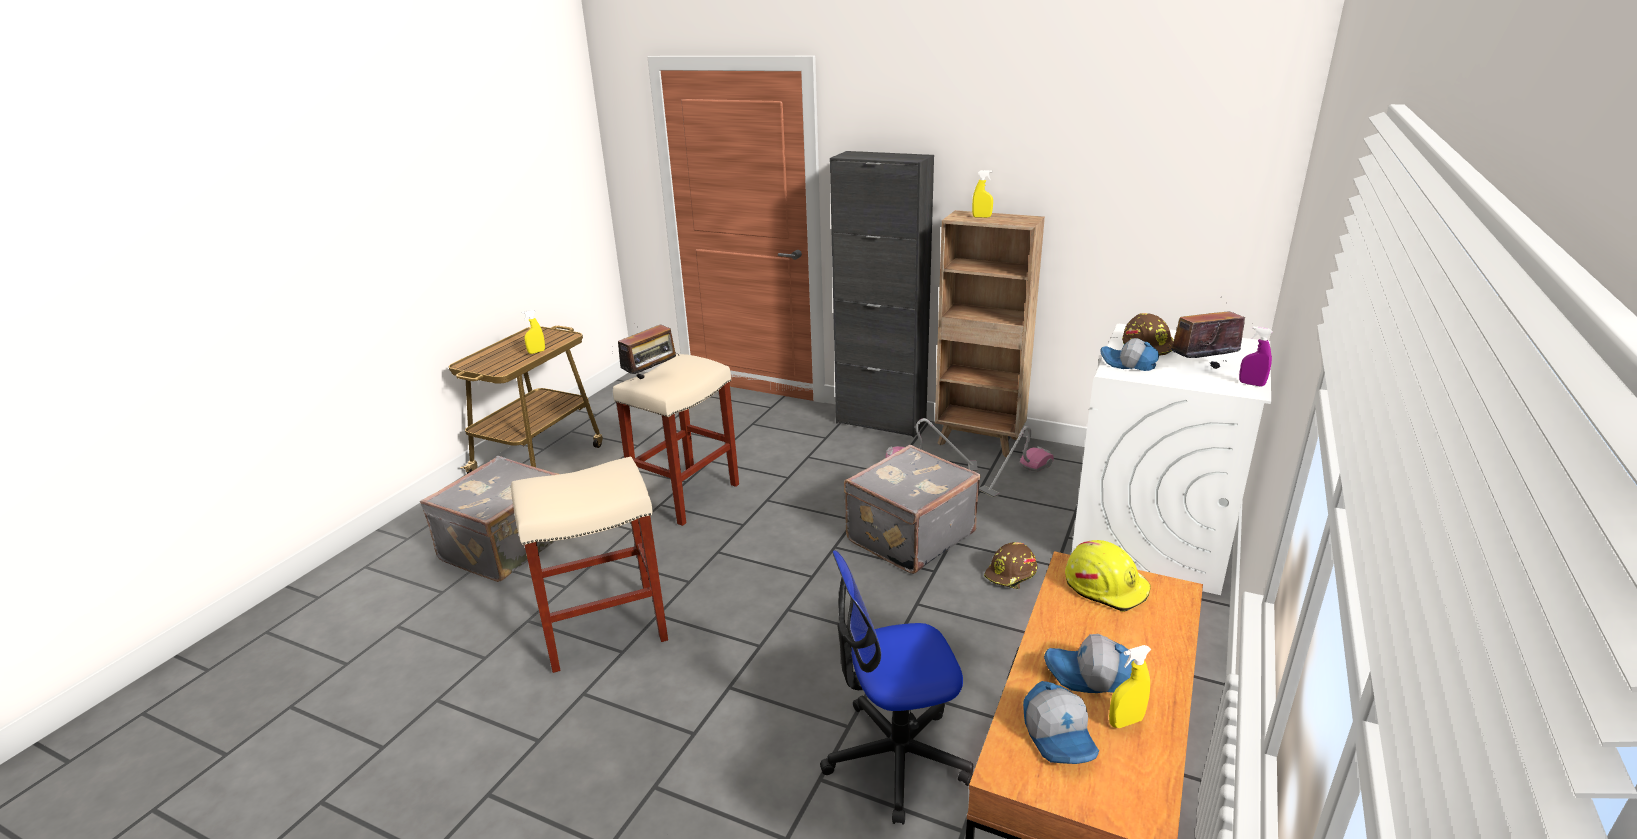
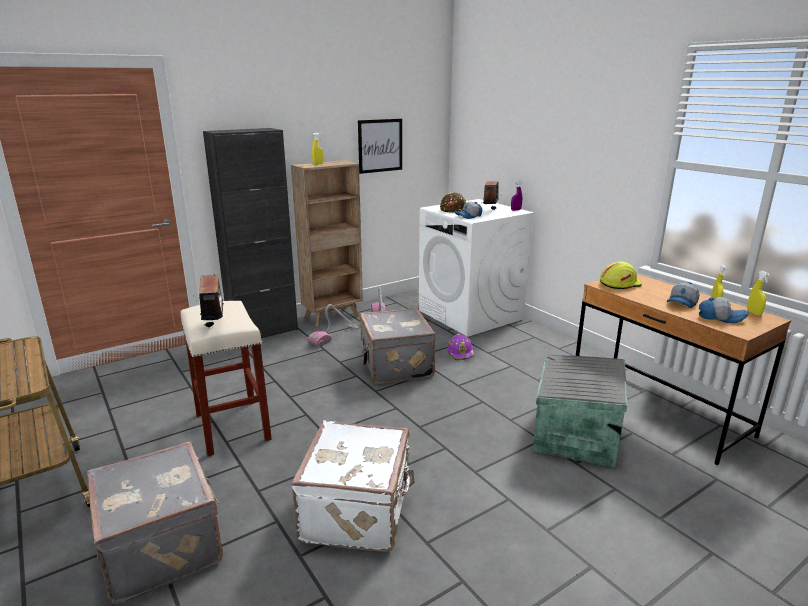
camera: 60 degrees left, 5 degrees down
beige stool [511,457,668,673] -> white suitcase [291,420,414,552]
yellow spray bottle [522,310,545,354] -> yellow spray bottle moved to [747,271,771,316]
office chair [820,550,973,825] -> grey storage box [533,355,627,467]
brown hard hat [984,542,1038,589] -> purple hard hat [447,334,475,360]
none -> picture [358,119,402,174]

